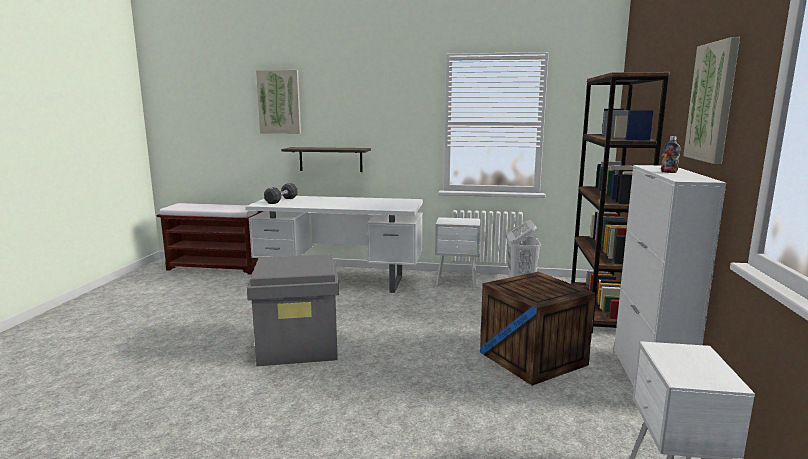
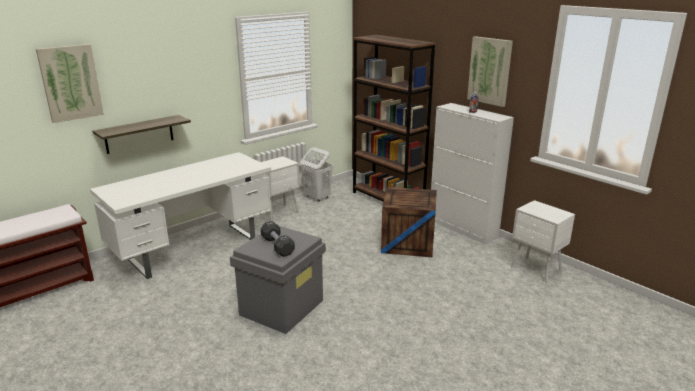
camera: 50 degrees left, 10 degrees up
black dumbbell [264,183,298,204] -> black dumbbell moved to [261,221,295,257]

